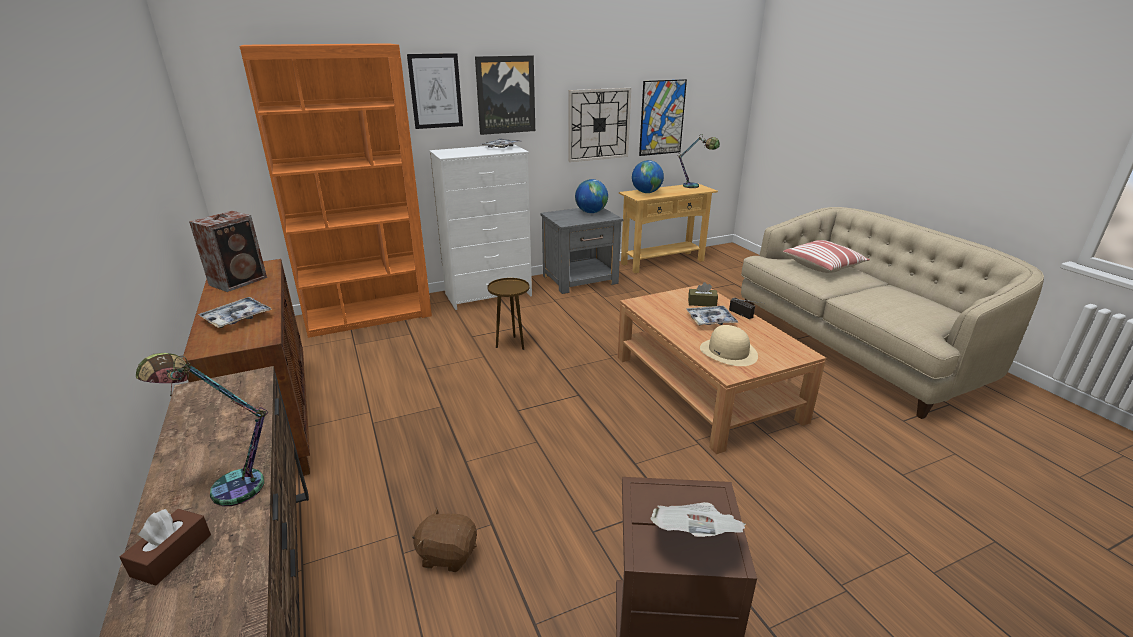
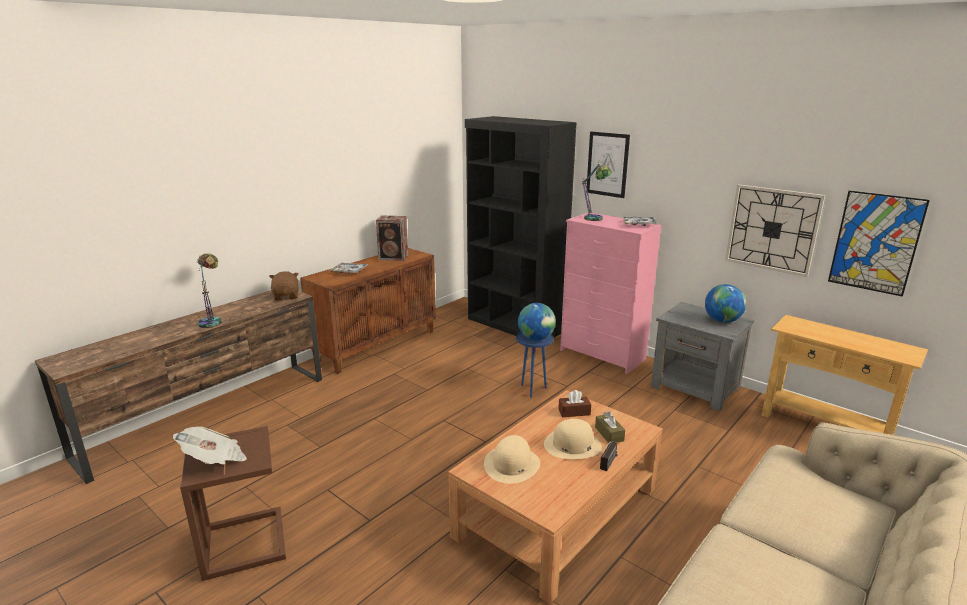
camera: 65 degrees right, 5 degrees down
brown tissue box [119,509,211,586] -> brown tissue box moved to [558,390,591,417]
orange bookcase [239,43,432,338] -> black bookcase [465,116,577,337]
brown plush toy [412,507,477,572] -> brown plush toy moved to [269,271,299,301]
white dresser [429,144,532,310] -> pink dresser [560,213,662,374]
picture [475,56,535,135] -> none
brown side table [487,278,530,350] -> blue side table [516,332,554,398]
globe [632,160,664,193] -> globe moved to [518,303,556,341]
table lamp [677,136,720,188] -> table lamp moved to [582,161,612,221]
tray [687,306,738,326] -> beige hat [544,419,602,459]
pillow [783,240,870,273] -> none

